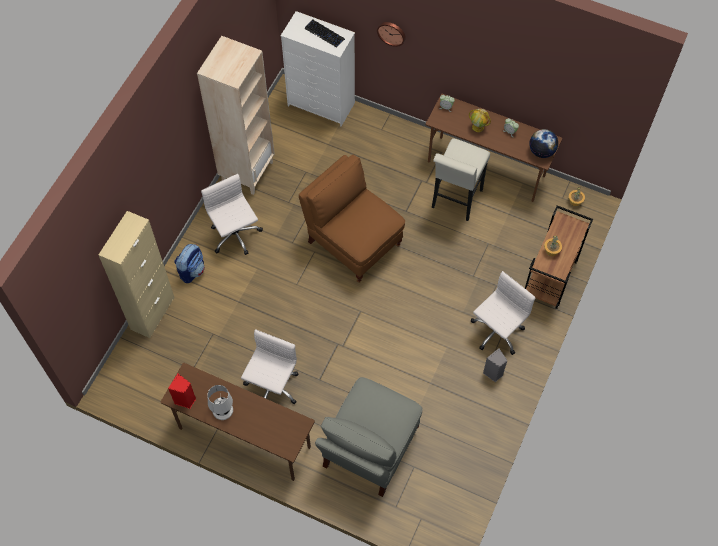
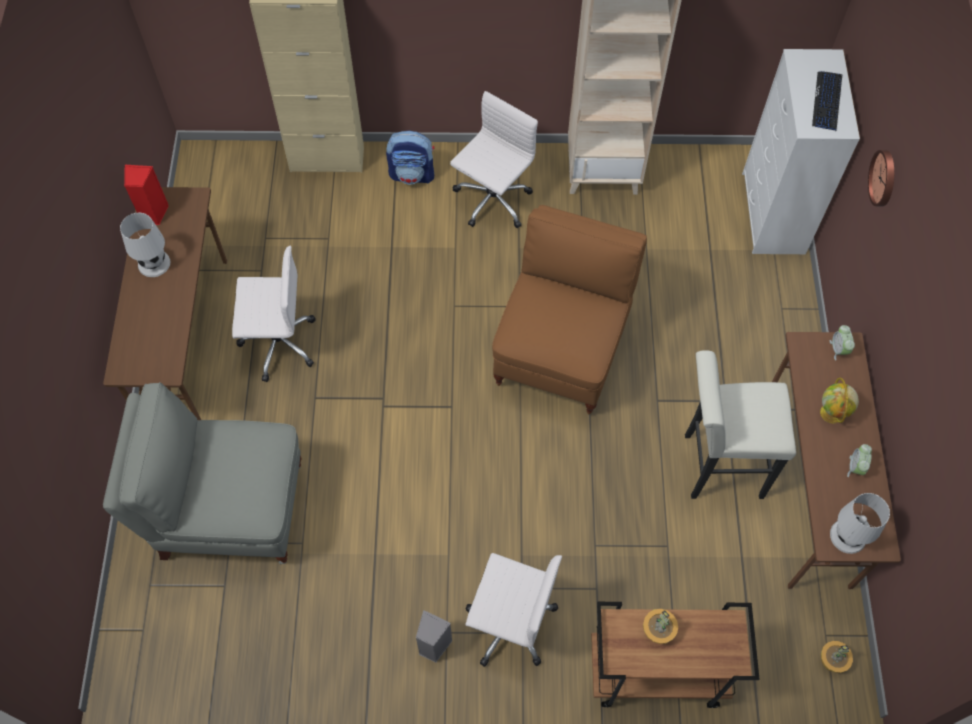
camera: 65 degrees right, 0 degrees up
globe [529,129,558,158] -> white table lamp [830,493,890,554]

